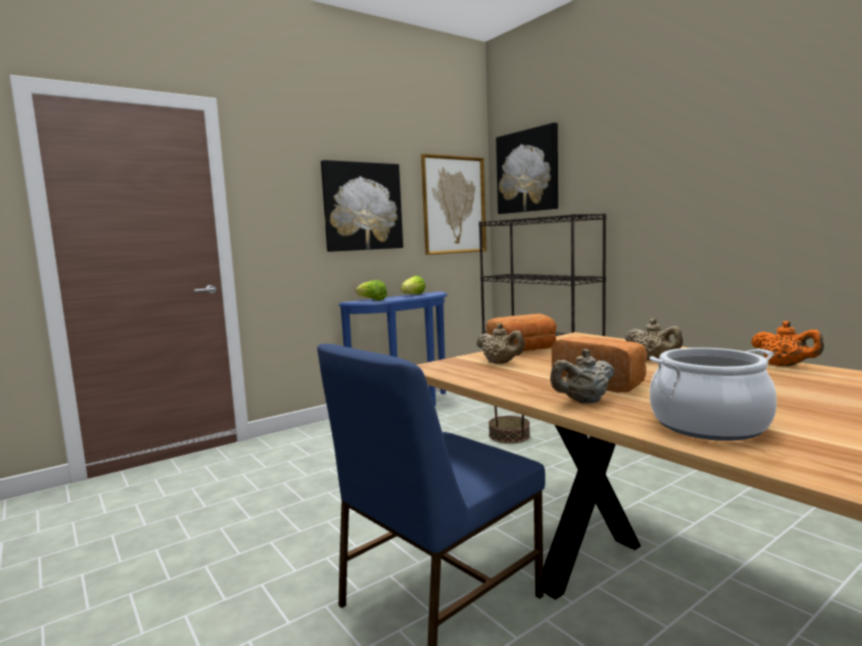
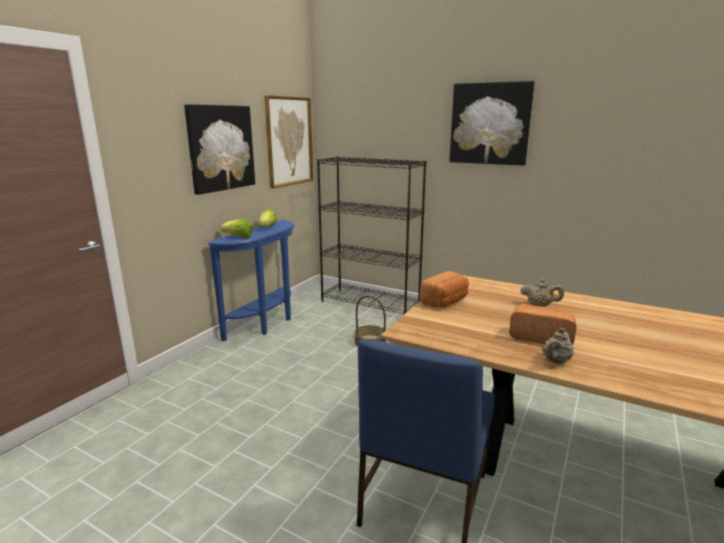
camera: 25 degrees left, 10 degrees up
beige teapot [476,323,525,364] -> none
picture [496,123,558,214] -> picture moved to [449,81,535,166]
cooking pot [649,348,777,441] -> none
orange teapot [751,321,824,366] -> none

